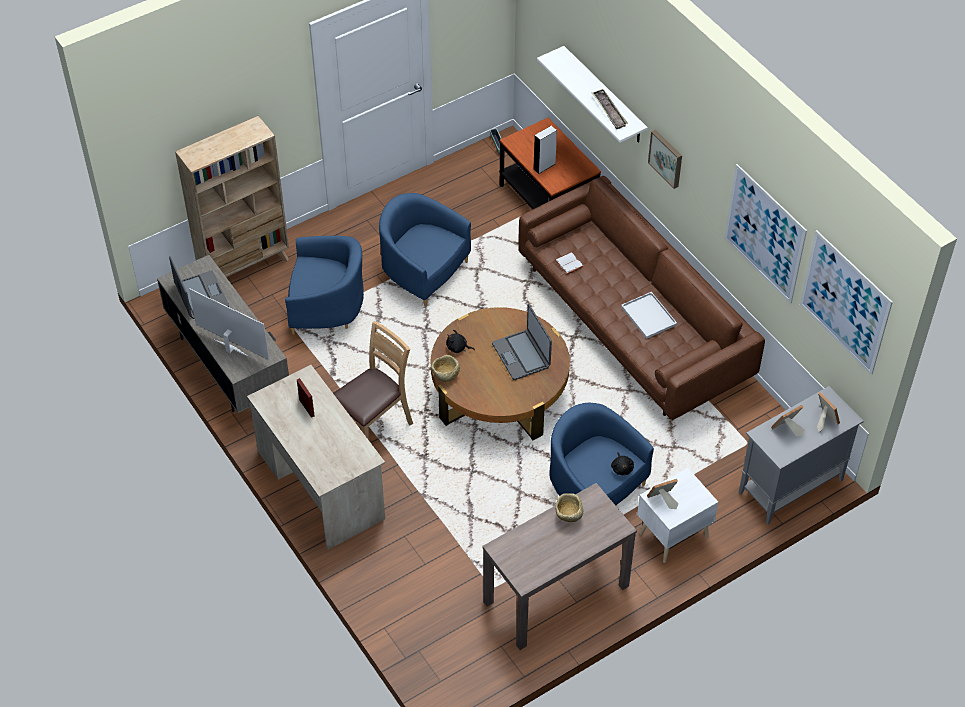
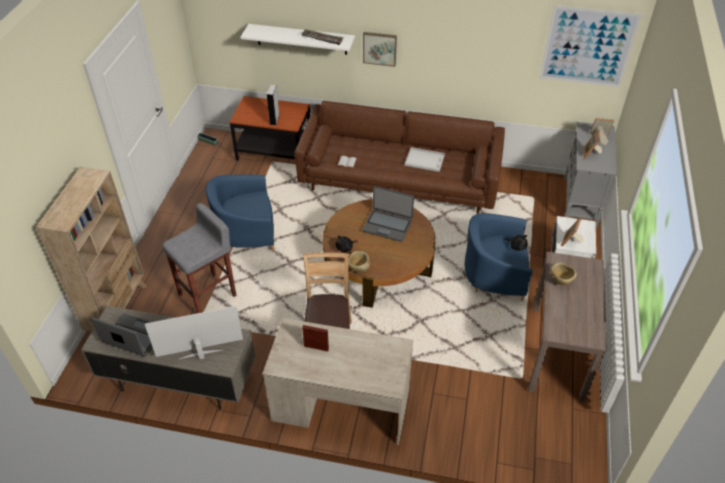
camera: 45 degrees left, 5 degrees down
blue armchair [285,236,364,335] -> grey stool [162,203,236,313]
picture [724,164,807,304] -> none

